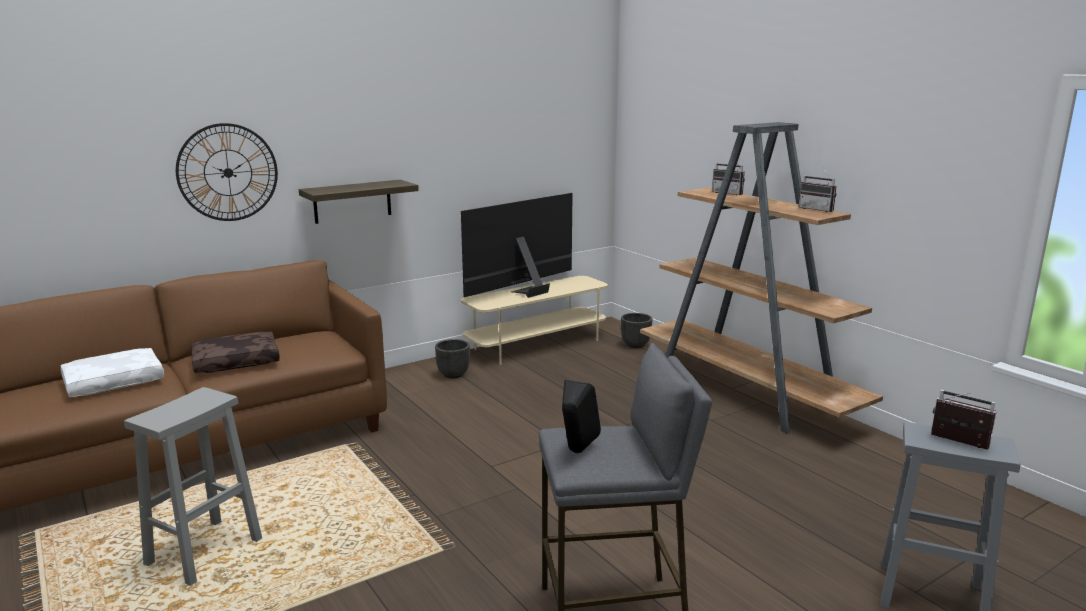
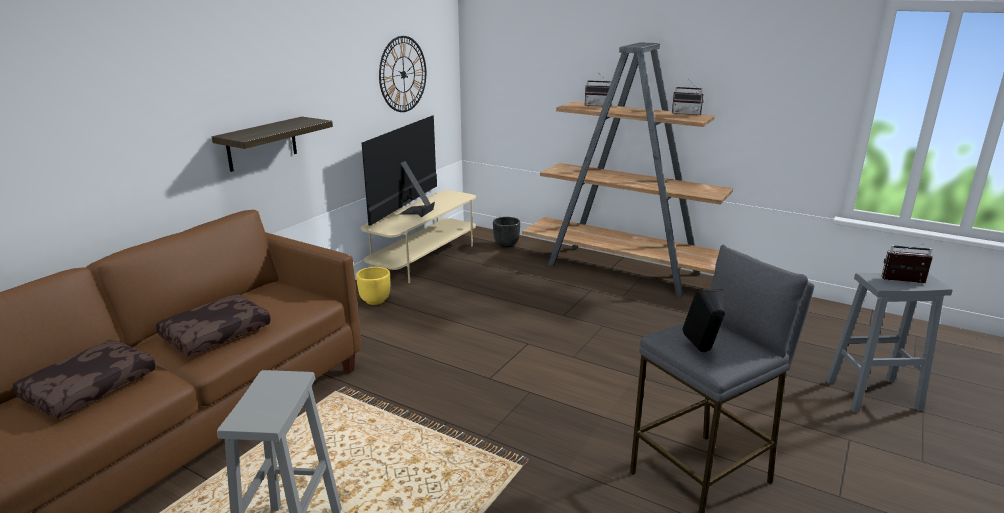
camera: 25 degrees left, 5 degrees up
white pillow [60,348,164,397] -> brown pillow [13,339,156,419]
wall clock [176,123,278,221] -> wall clock moved to [379,36,426,112]
black planter [435,339,470,378] -> yellow planter [356,267,390,305]

